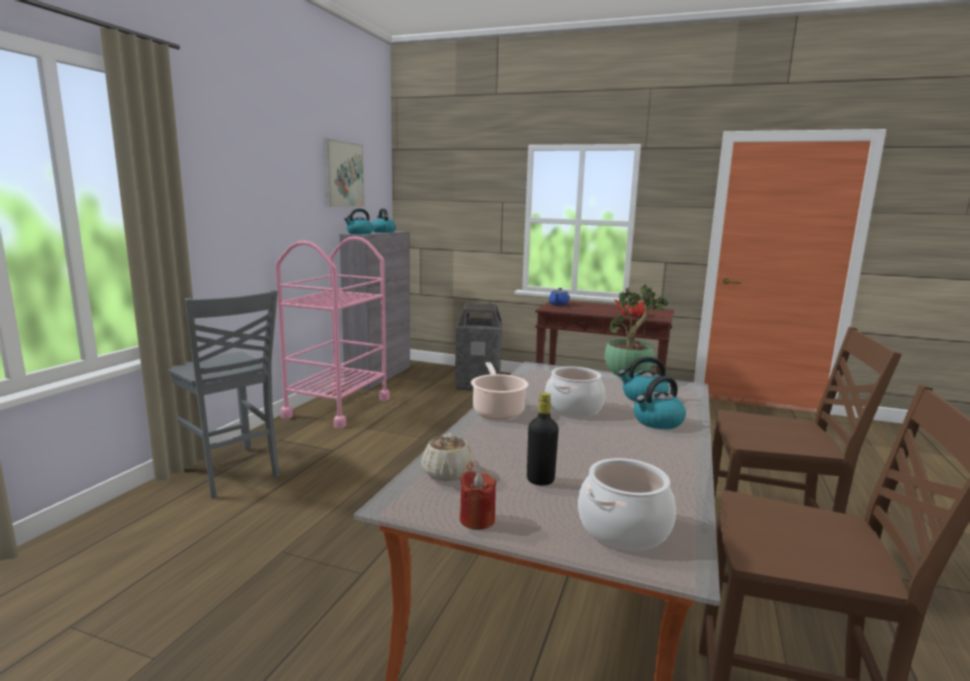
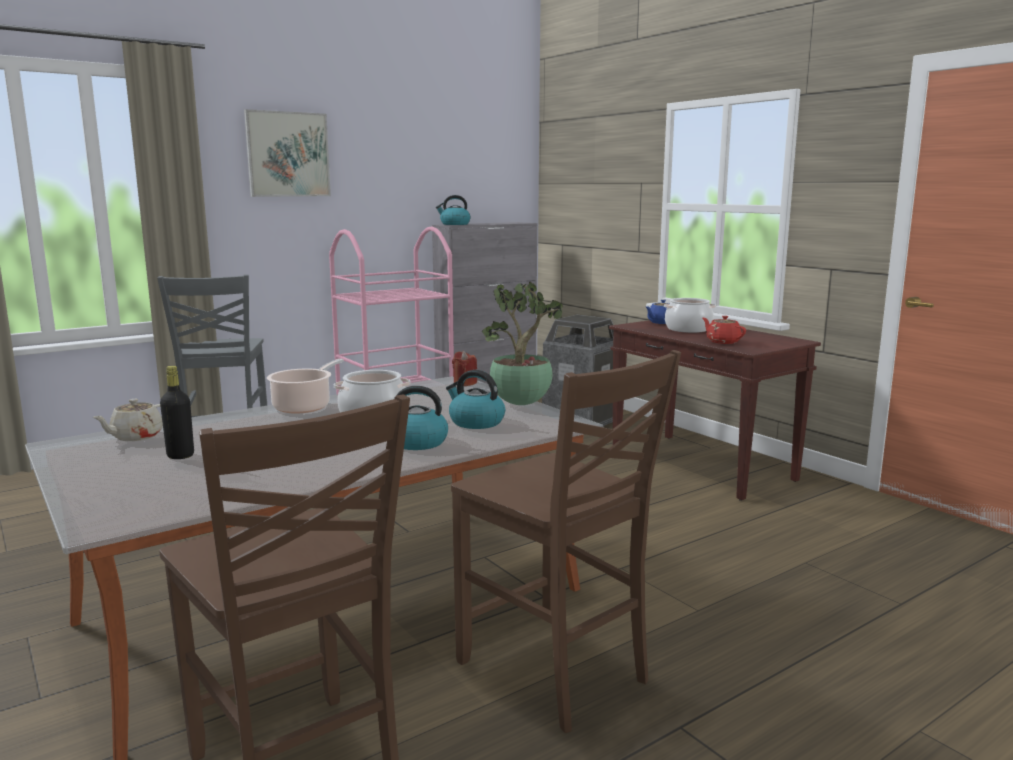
camera: 35 degrees right, 0 degrees up
picture [324,138,365,207] -> picture moved to [244,109,331,197]
kettle [372,208,396,233] -> none
red candle [460,471,496,530] -> red candle moved to [452,351,477,386]
cooking pot [578,458,676,550] -> cooking pot moved to [664,298,716,333]

